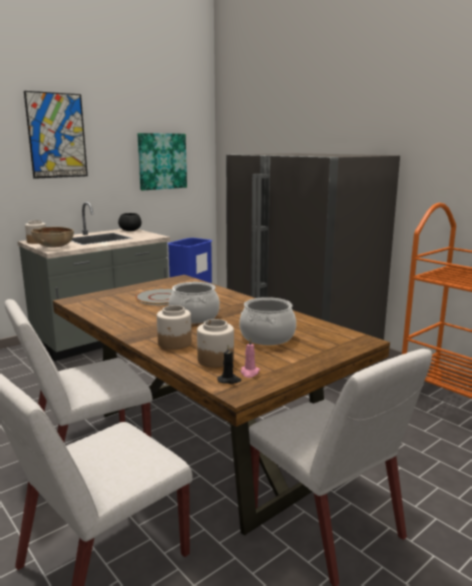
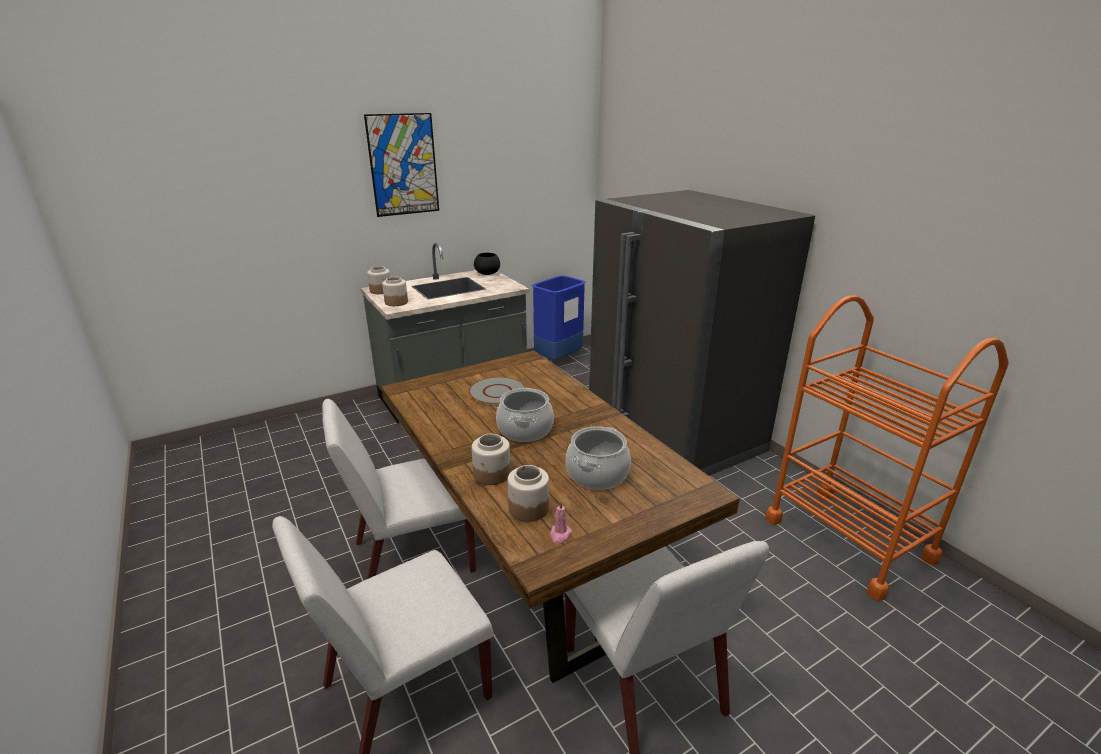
camera: 10 degrees right, 10 degrees up
brown bowl [31,227,74,248] -> jar [382,277,408,306]
picture [137,133,187,191] -> none
black candle [217,345,241,384] -> none

